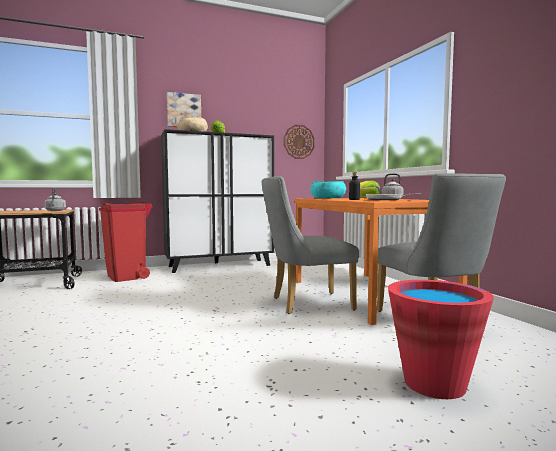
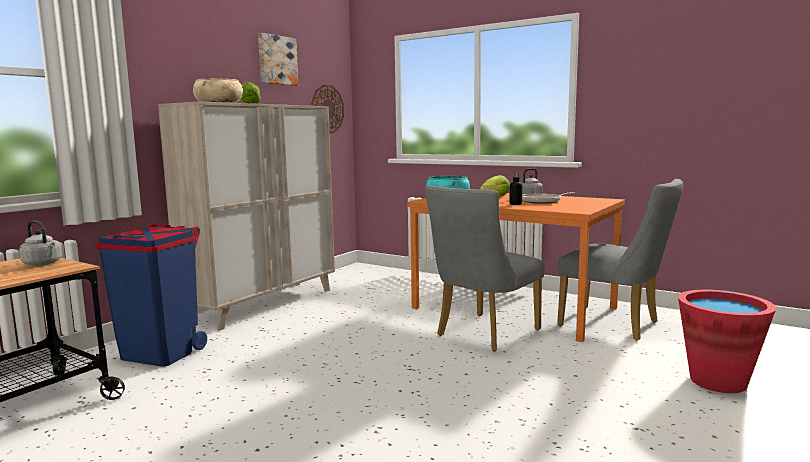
camera: 35 degrees left, 5 degrees up
red trash can [99,202,152,282] -> blue trash can [96,224,207,367]
black cabinet [161,129,274,273] -> beige cabinet [158,101,335,331]
picture [167,92,201,127] -> picture moved to [258,33,298,86]

